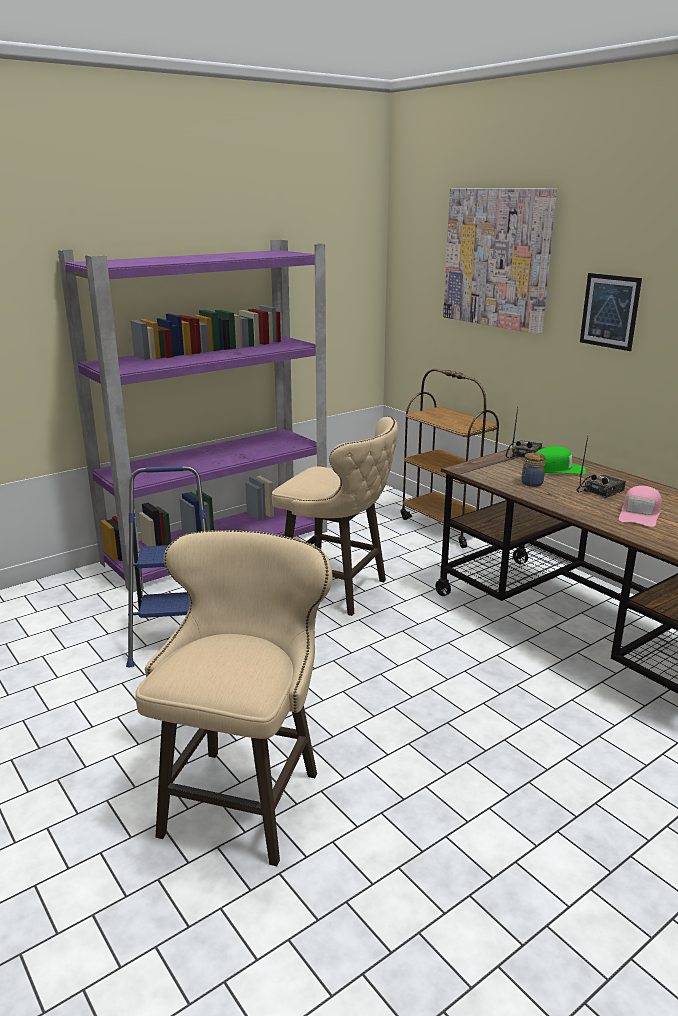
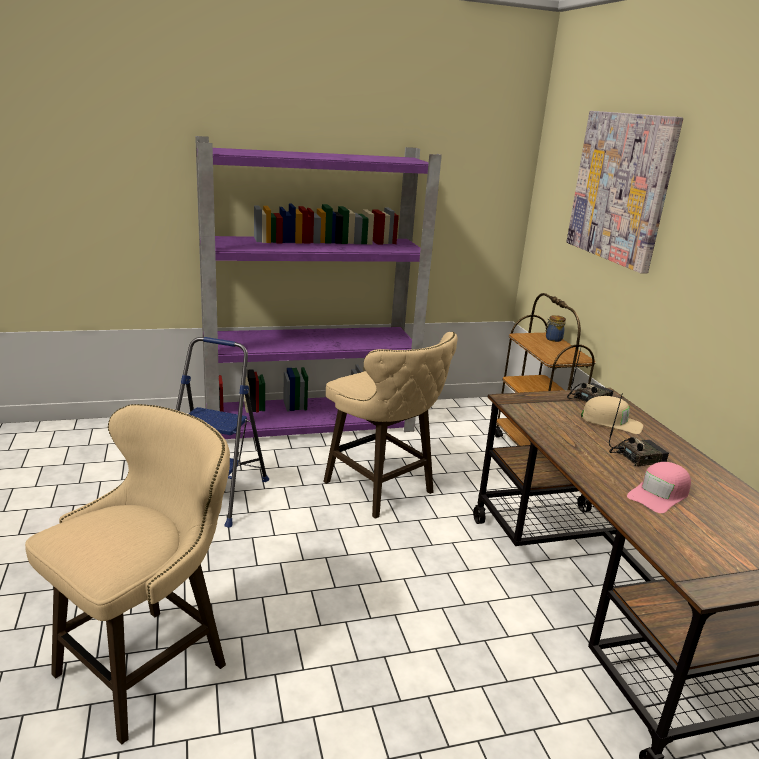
camera: 20 degrees right, 0 degrees up
jar [521,453,545,487] -> jar moved to [545,315,566,342]
green cap [536,446,586,474] -> beige cap [581,396,643,434]
picture [580,273,642,351] -> none

